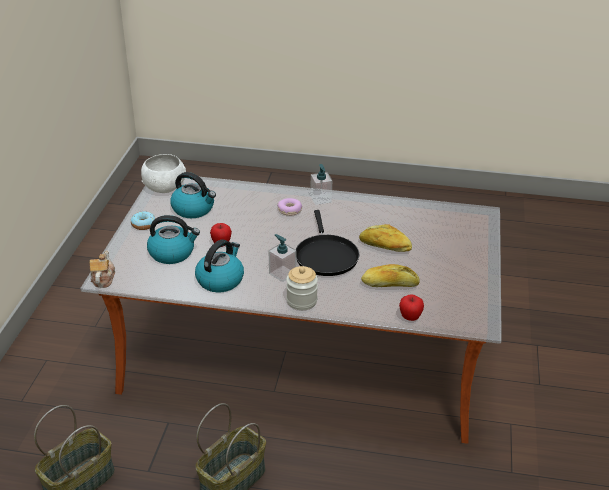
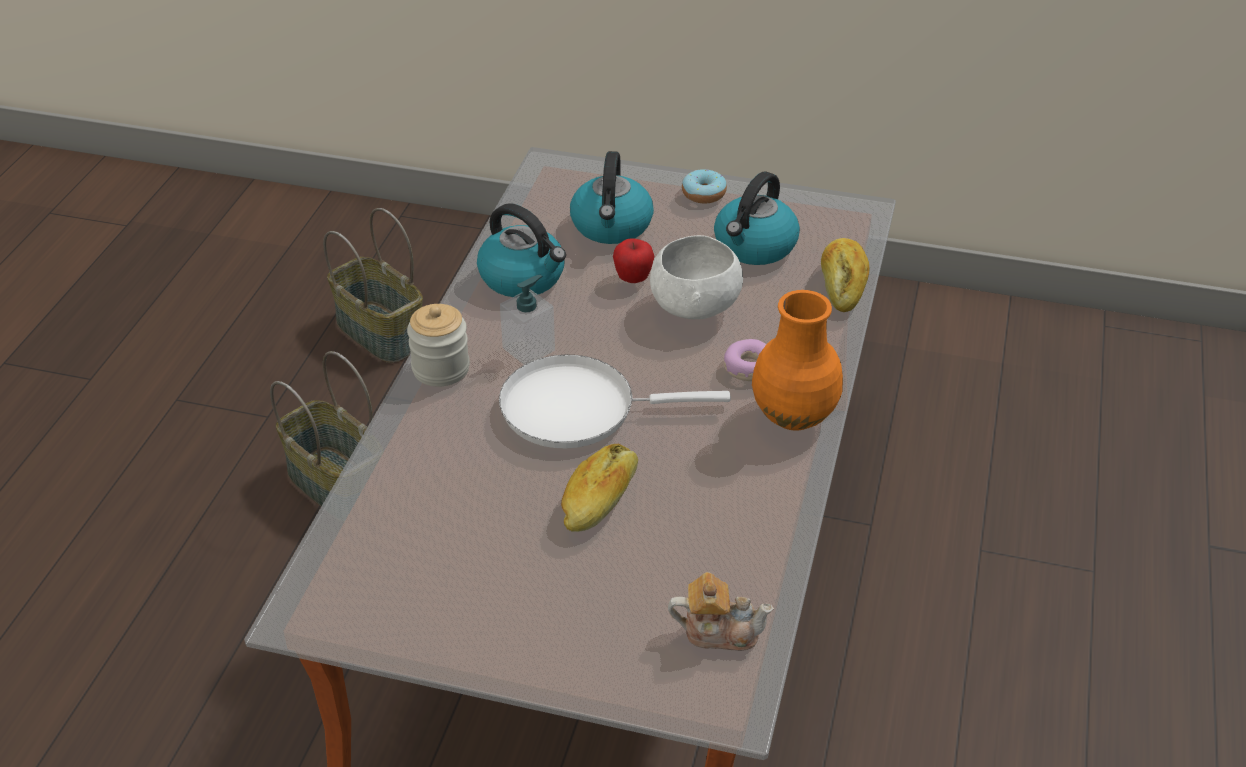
camera: 95 degrees right, 5 degrees up
teapot [90,250,115,288] -> teapot moved to [668,572,774,651]
white bowl [141,154,186,193] -> white bowl moved to [650,235,743,319]
black frying pan [296,210,360,276] -> white frying pan [499,355,731,448]
soap dispenser [310,164,332,205] -> orange vase [752,290,843,431]
bread [361,264,420,287] -> bread moved to [821,238,869,312]
apple [399,294,424,321] -> none

